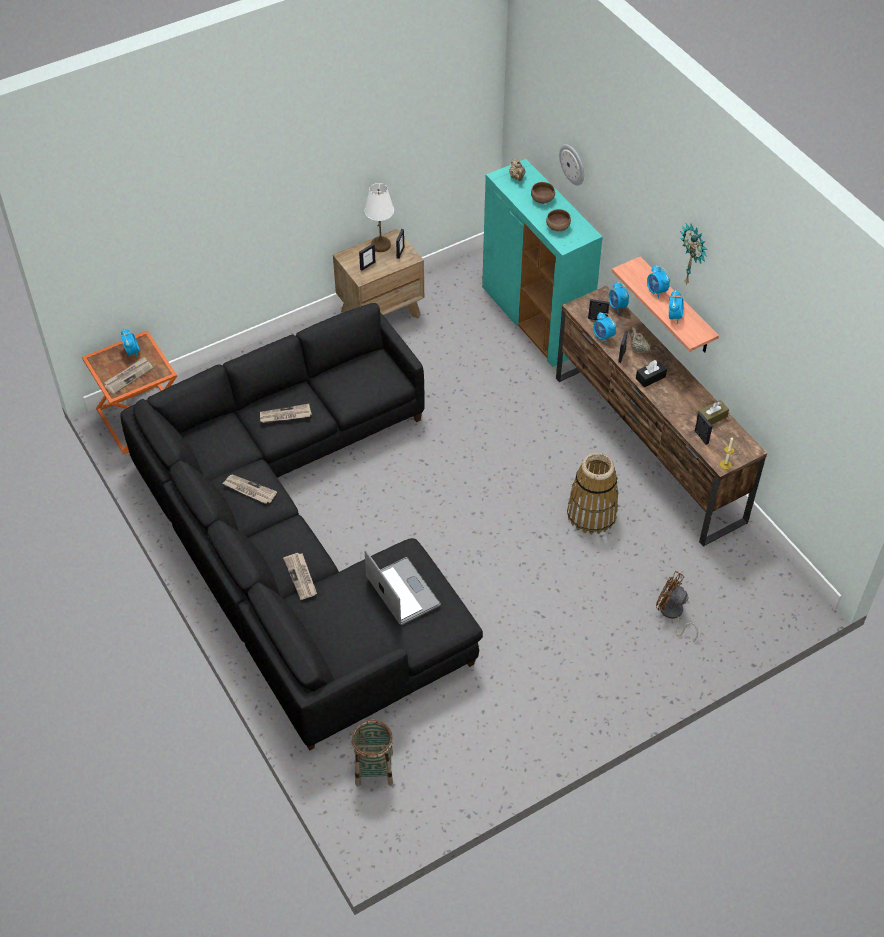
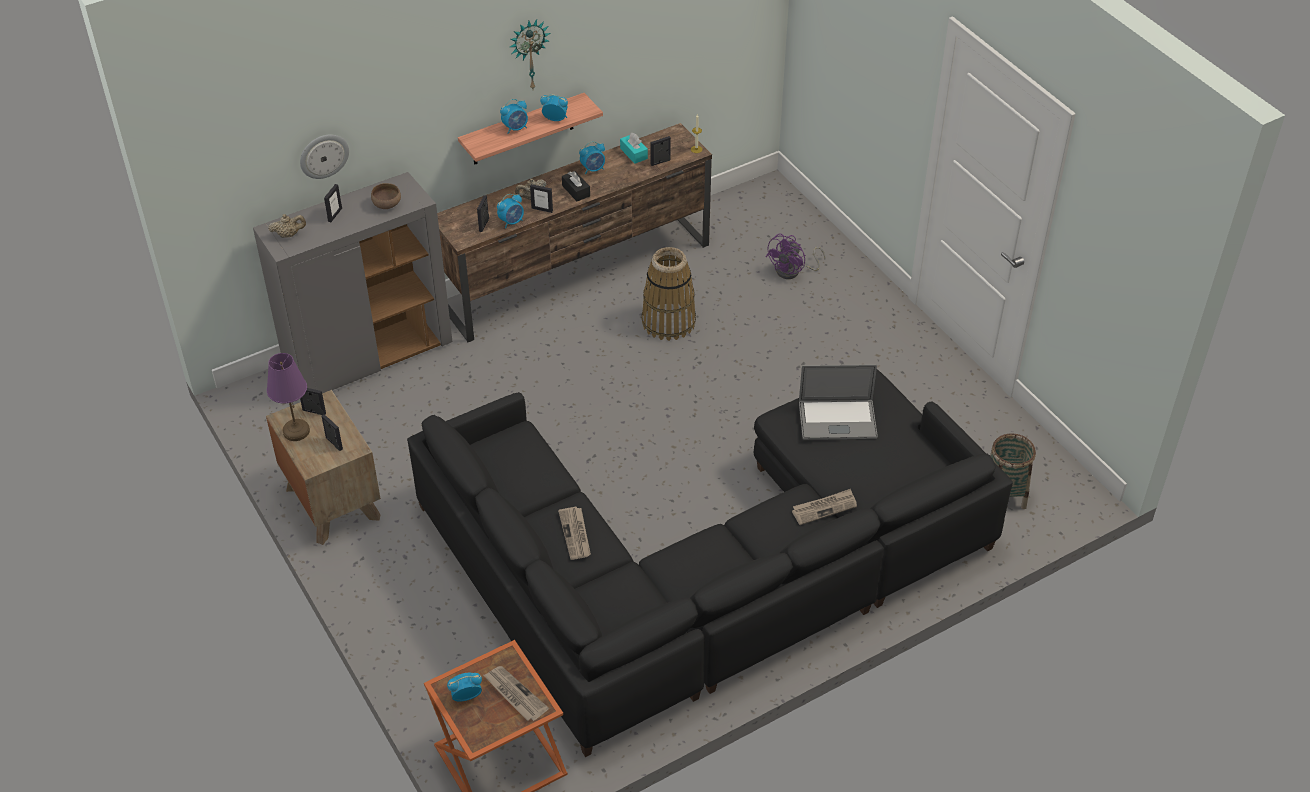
camera: 90 degrees left, 5 degrees down
newspaper [223,474,277,504] -> none
white table lamp [365,183,394,252] -> purple table lamp [267,353,310,441]
laptop [365,550,441,625] -> laptop turned 150 degrees counterclockwise [799,364,878,440]
turquoise cabinet [482,159,603,367] -> grey cabinet [253,172,453,393]
brown bowl [531,182,555,204] -> picture frame [324,184,342,222]
alarm clock [609,282,629,313] -> alarm clock moved to [579,141,605,174]
brown fan [656,571,698,642] -> purple fan [766,234,826,279]
brown tissue box [697,400,729,425] -> turquoise tissue box [620,133,648,164]

